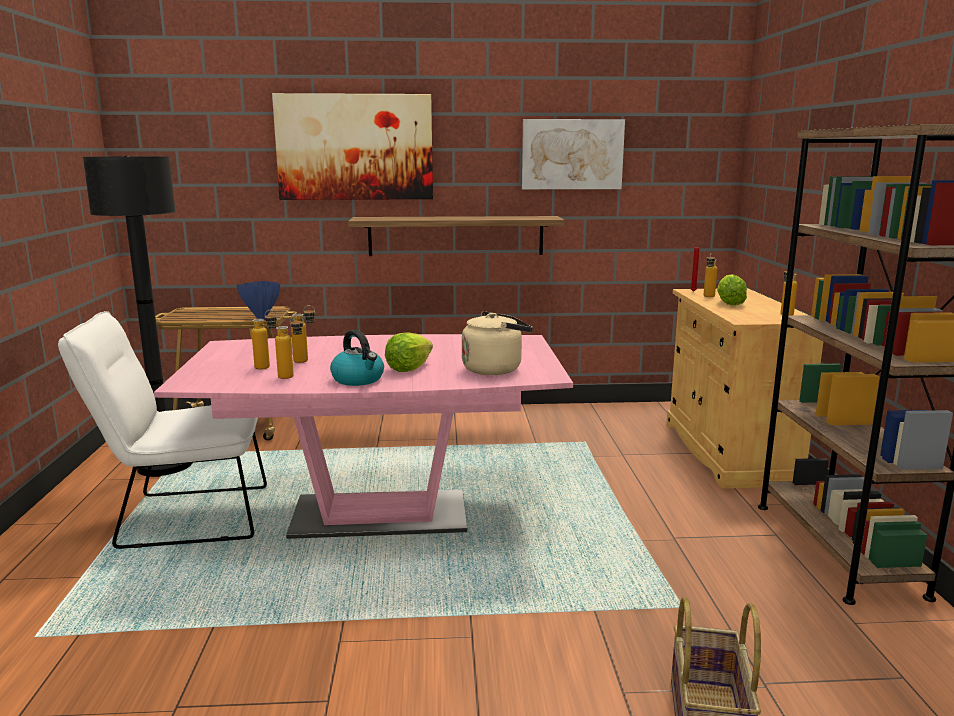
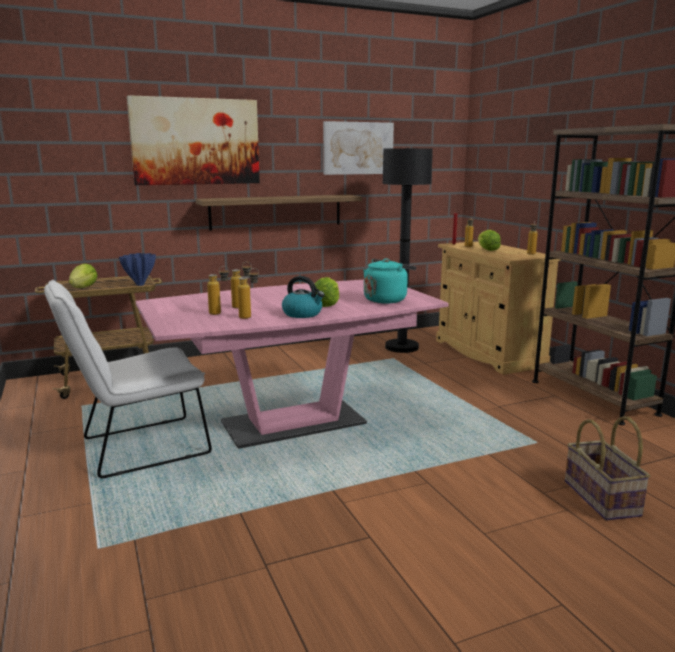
camera: 20 degrees left, 0 degrees up
black floor lamp [83,155,192,477] -> black floor lamp moved to [382,148,433,353]
beige kettle [462,311,533,375] -> turquoise kettle [363,258,416,304]
none -> lettuce [69,263,98,288]

